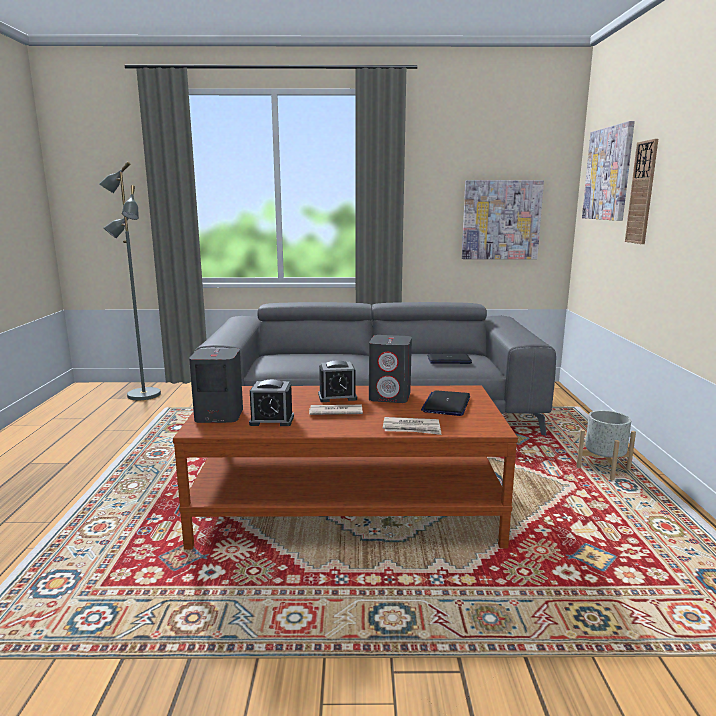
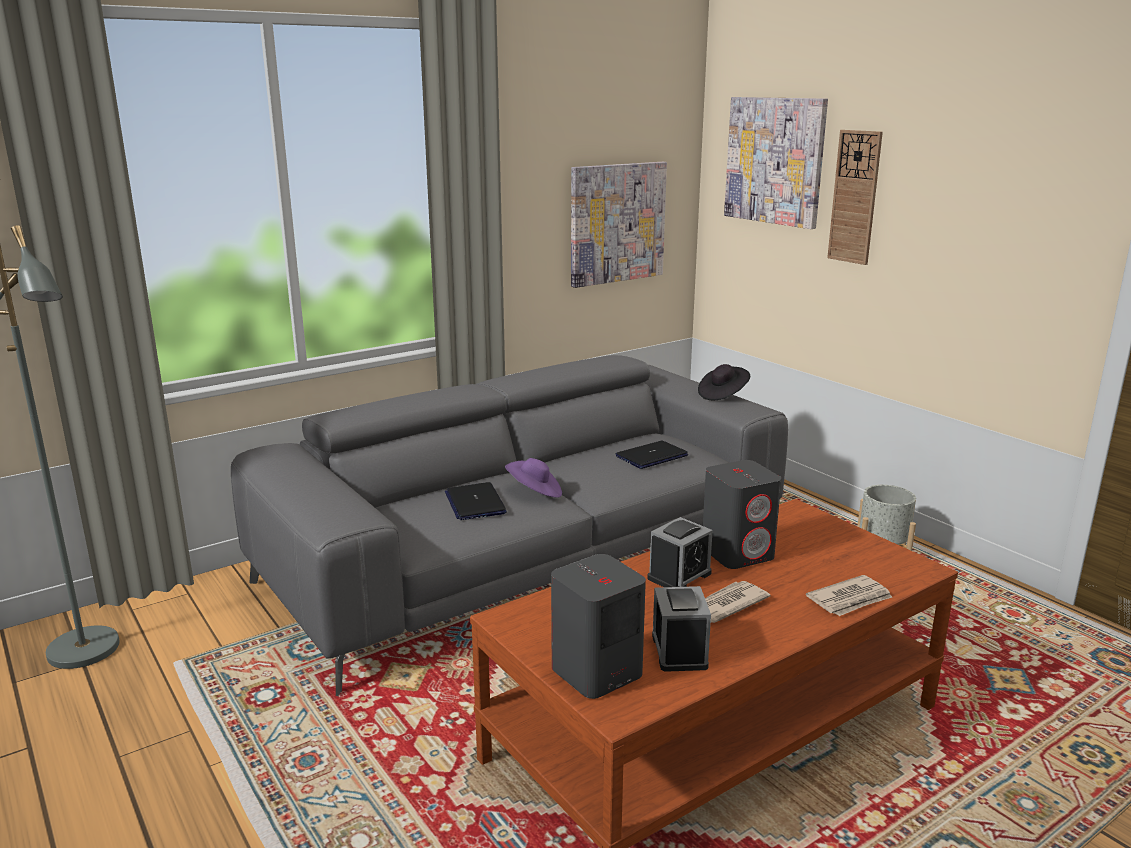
camera: 35 degrees left, 5 degrees up
alarm clock [249,380,294,426] -> alarm clock turned 120 degrees clockwise [652,586,711,672]
laptop [421,390,470,416] -> laptop moved to [445,482,507,520]
none -> purple hat [505,458,562,498]
none -> black hat [698,364,750,401]

